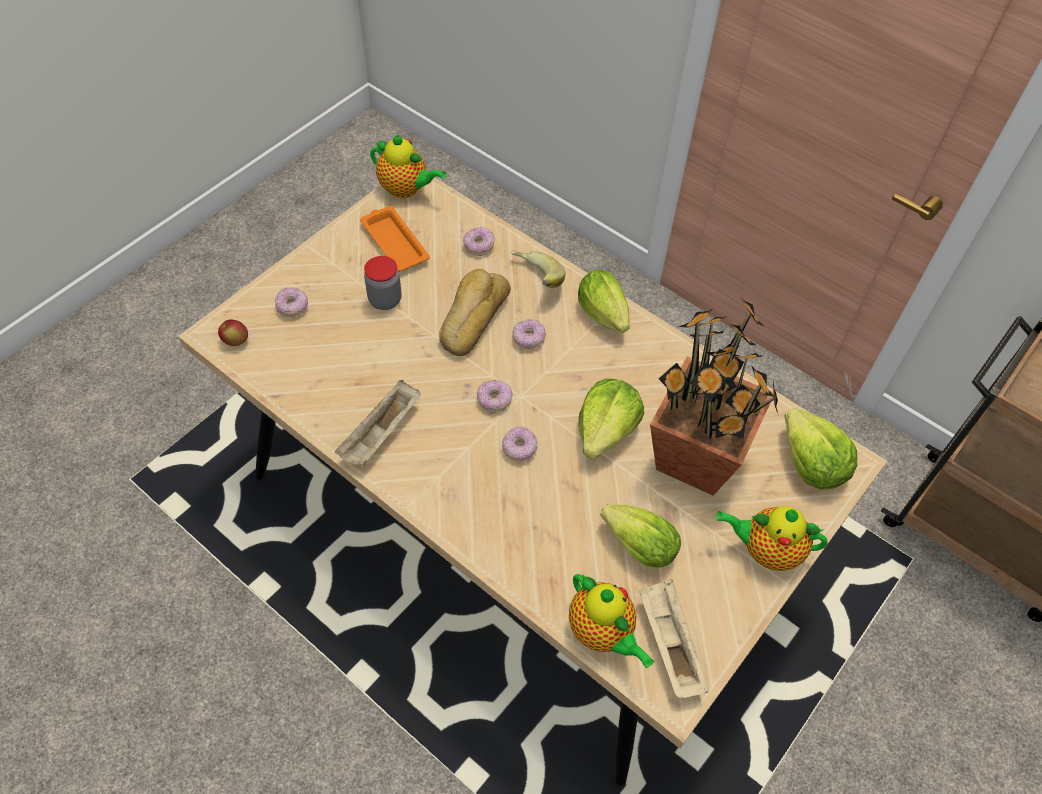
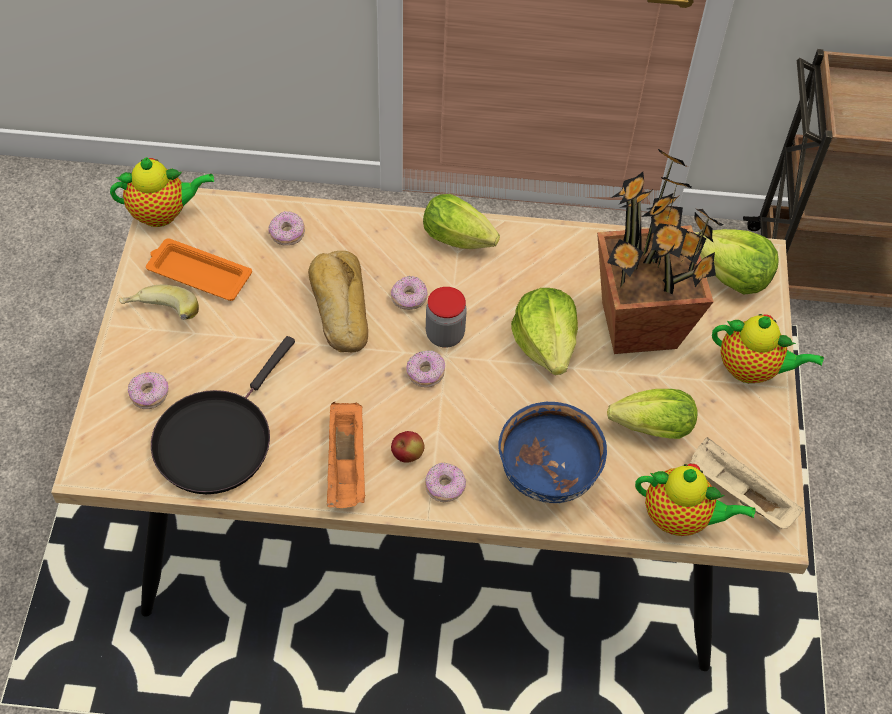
camera: 35 degrees left, 0 degrees up
apple [218,320,248,346] -> apple moved to [391,431,425,463]
beige tray [335,380,420,466] -> orange tray [327,402,365,508]
jar [364,256,402,310] -> jar moved to [426,287,467,348]
donut [502,426,538,461] -> donut moved to [425,463,466,502]
banana [512,249,565,288] -> banana moved to [119,285,199,320]
teapot [716,506,828,571] -> teapot turned 135 degrees counterclockwise [712,314,824,383]
none -> black frying pan [151,336,295,494]
none -> blue bowl [498,402,607,504]

